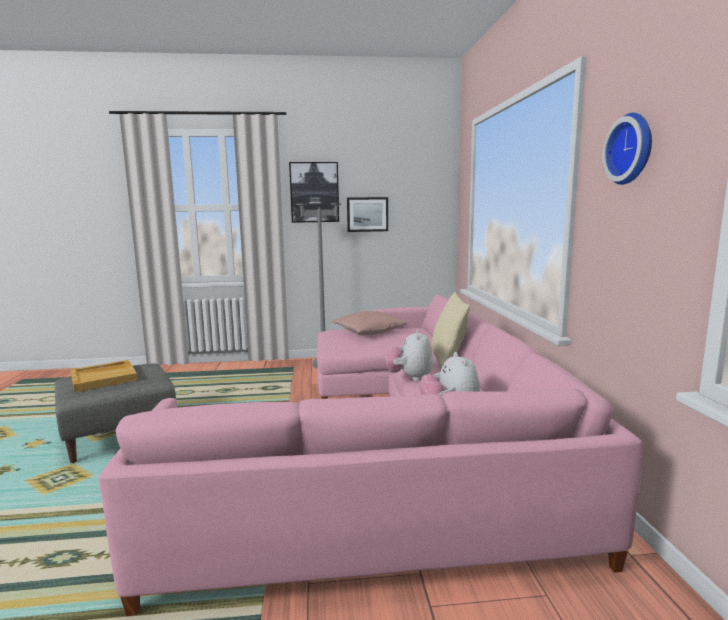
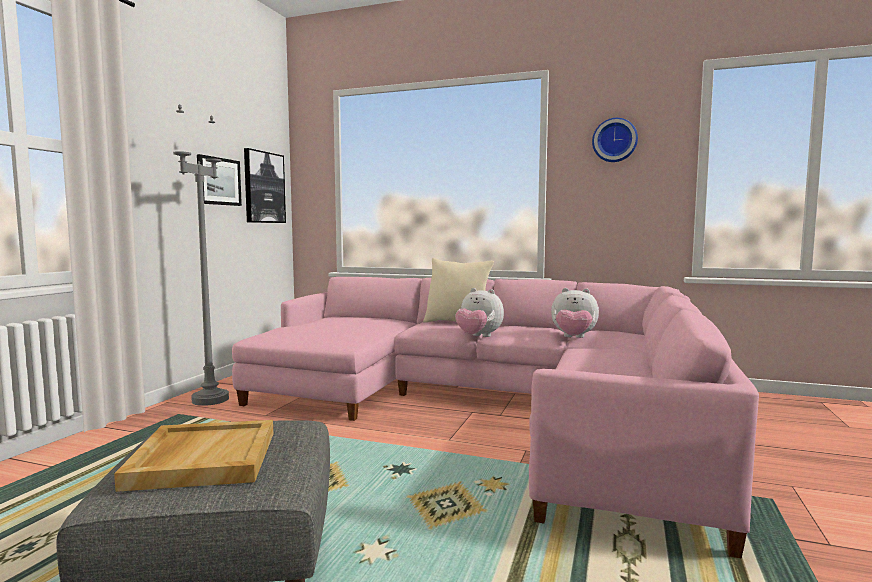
camera: 65 degrees left, 5 degrees down
picture [289,162,339,223] -> picture moved to [244,148,286,223]
pink pillow [332,311,408,335] -> none

